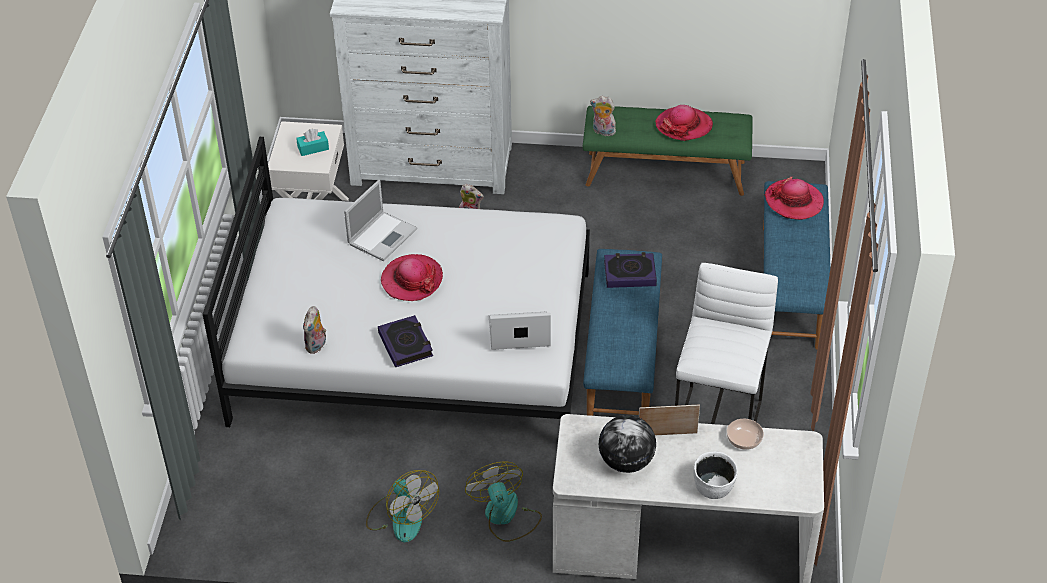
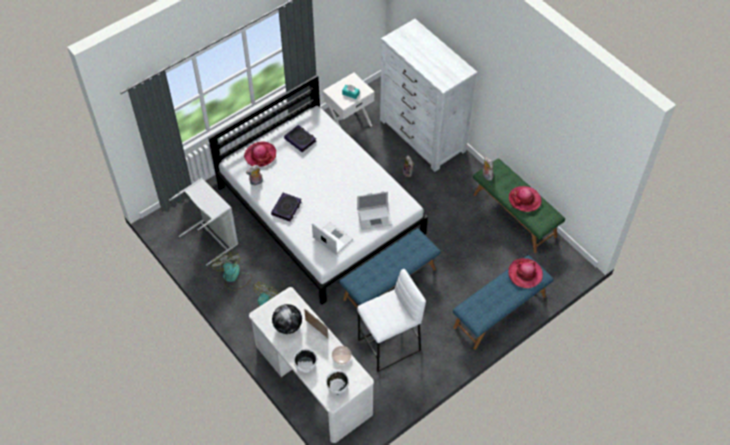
camera: 45 degrees right, 10 degrees up
laptop [344,180,417,261] -> laptop moved to [357,191,392,230]
fan [366,470,439,542] -> fan turned 150 degrees clockwise [211,252,252,291]
hat [381,254,443,301] -> hat moved to [244,141,276,167]
book [604,252,657,288] -> book moved to [284,125,316,152]
none -> grey laundry basket [169,178,238,266]
none -> white bowl [326,369,349,395]

